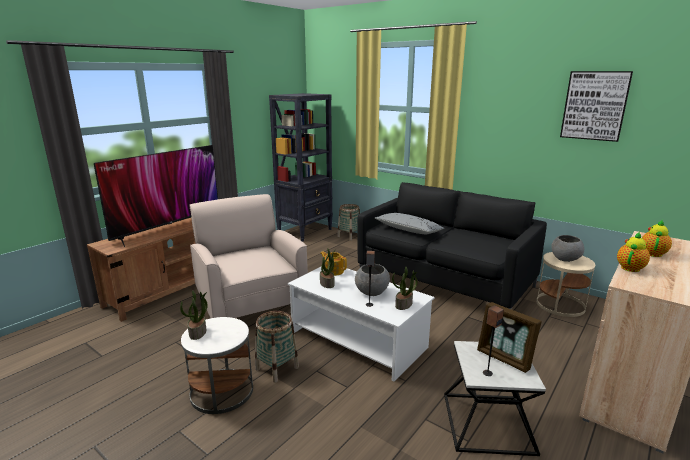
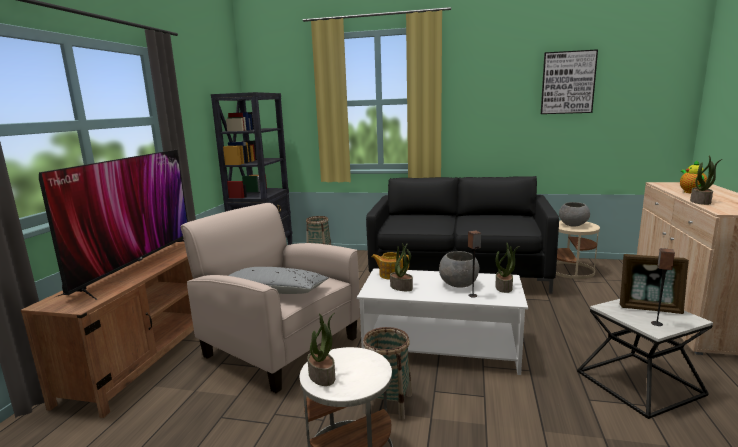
camera: 25 degrees left, 5 degrees down
grey pillow [375,213,445,234] -> grey pillow moved to [228,267,329,294]
teapot [617,232,650,272] -> potted plant [690,155,722,205]

